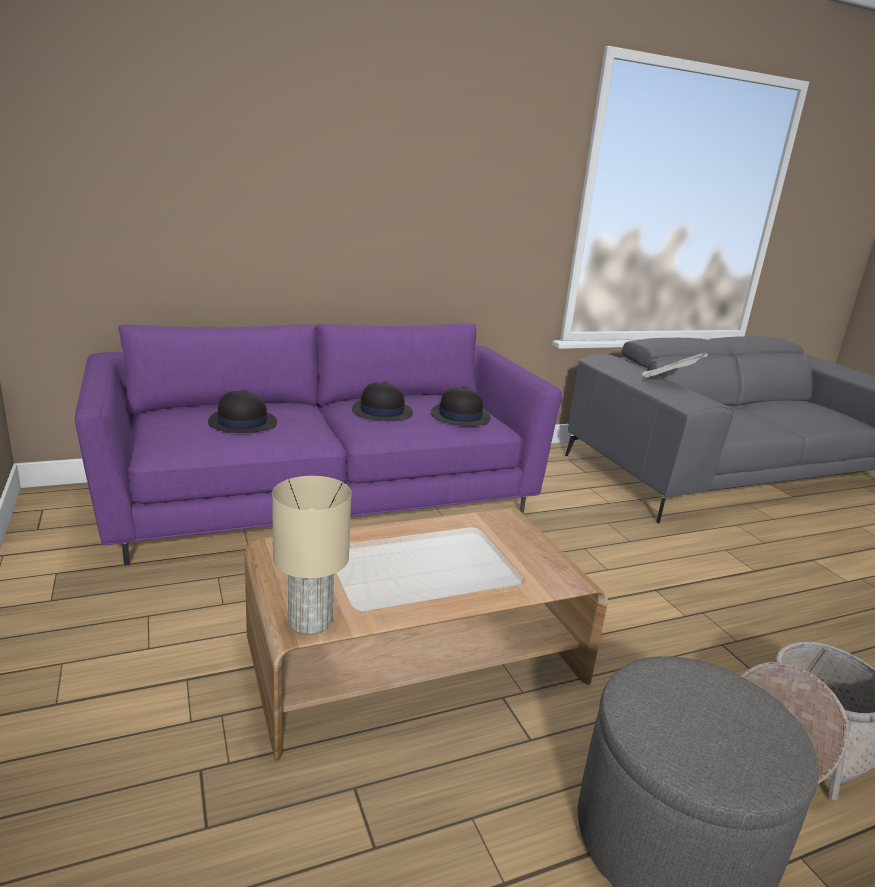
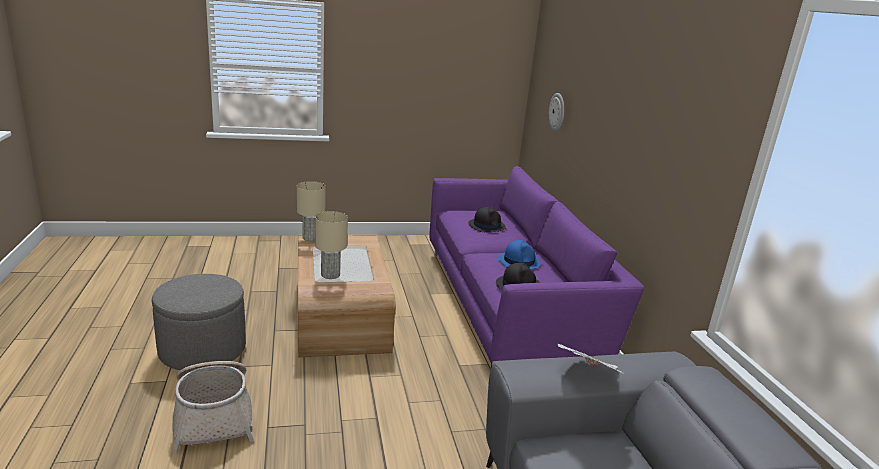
camera: 100 degrees right, 0 degrees up
black hat [352,381,413,421] -> blue hat [498,240,541,270]
none -> beige table lamp [315,211,348,279]
none -> wall clock [549,93,564,131]

